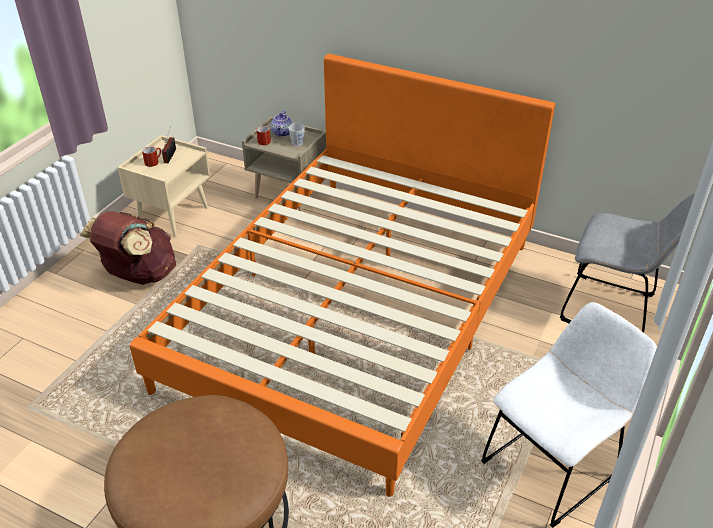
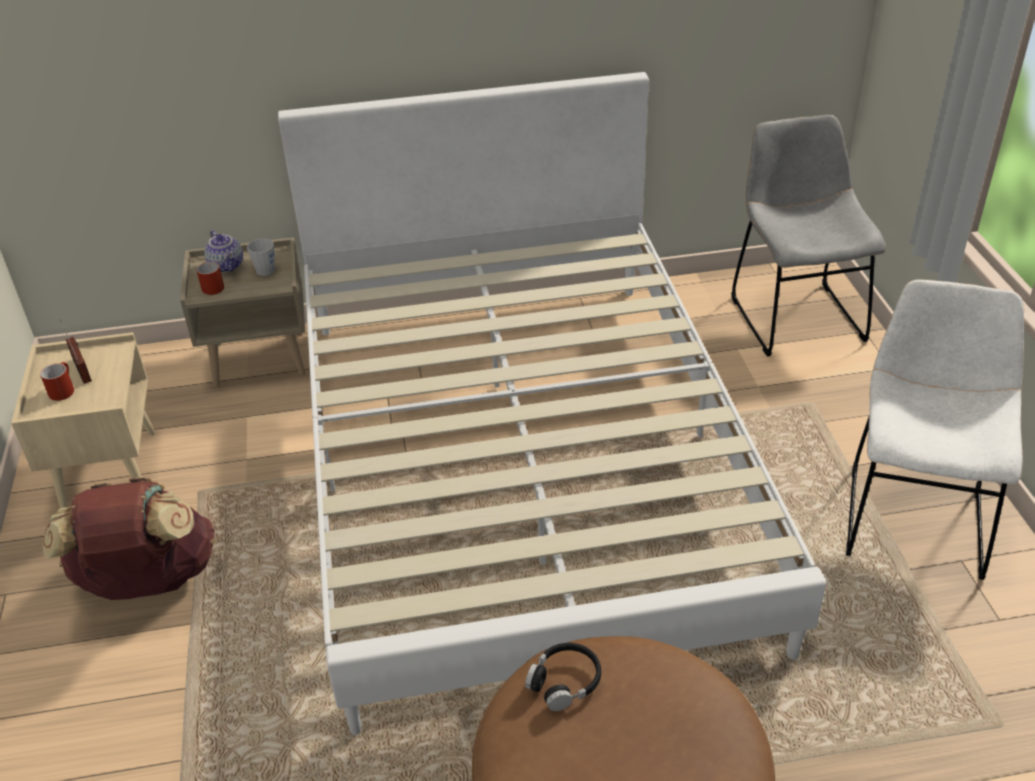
camera: 35 degrees left, 0 degrees up
orange bed [130,54,555,497] -> white bed [278,72,826,735]
grey chair [560,193,703,333] -> grey chair turned 90 degrees counterclockwise [731,115,886,357]
none -> black headphones [525,643,601,711]

